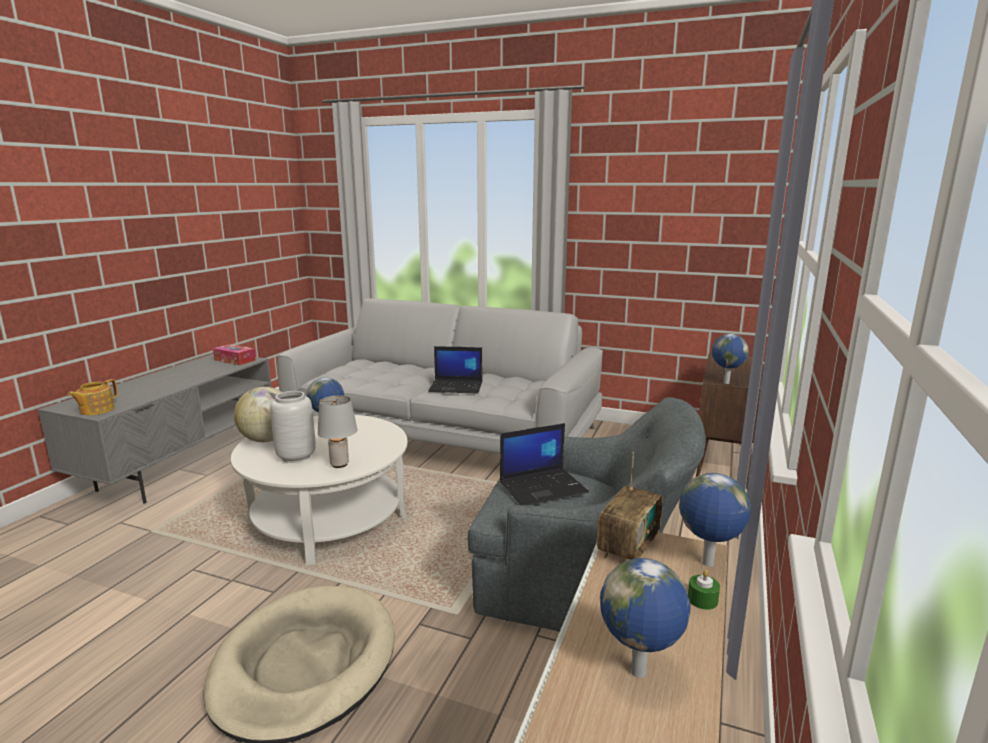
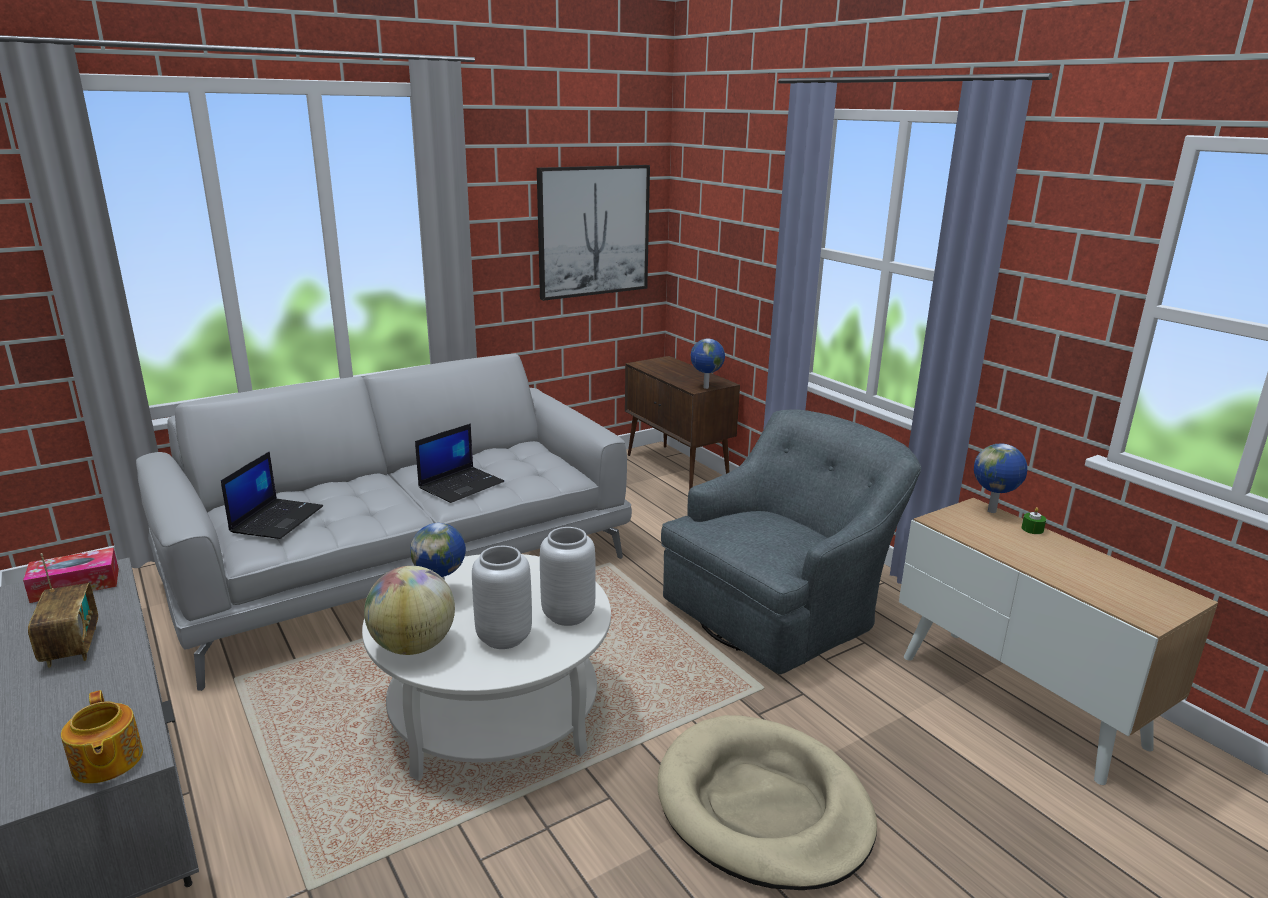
camera: 55 degrees left, 5 degrees up
grey table lamp [318,395,357,468] -> grey vase [540,527,596,626]
laptop [500,423,589,505] -> laptop moved to [221,451,323,539]
radio [597,452,663,560] -> radio moved to [28,553,98,668]
globe [600,558,690,678] -> none
none -> picture [537,165,650,301]

